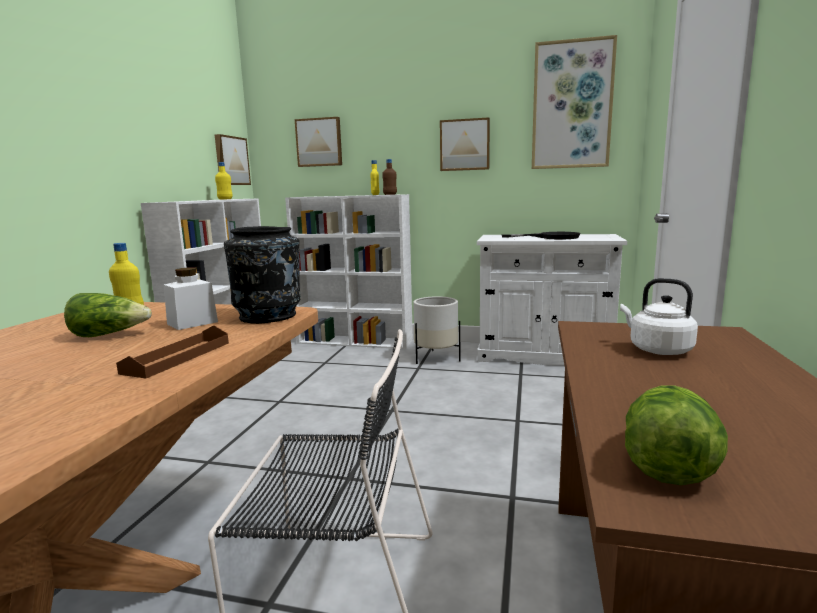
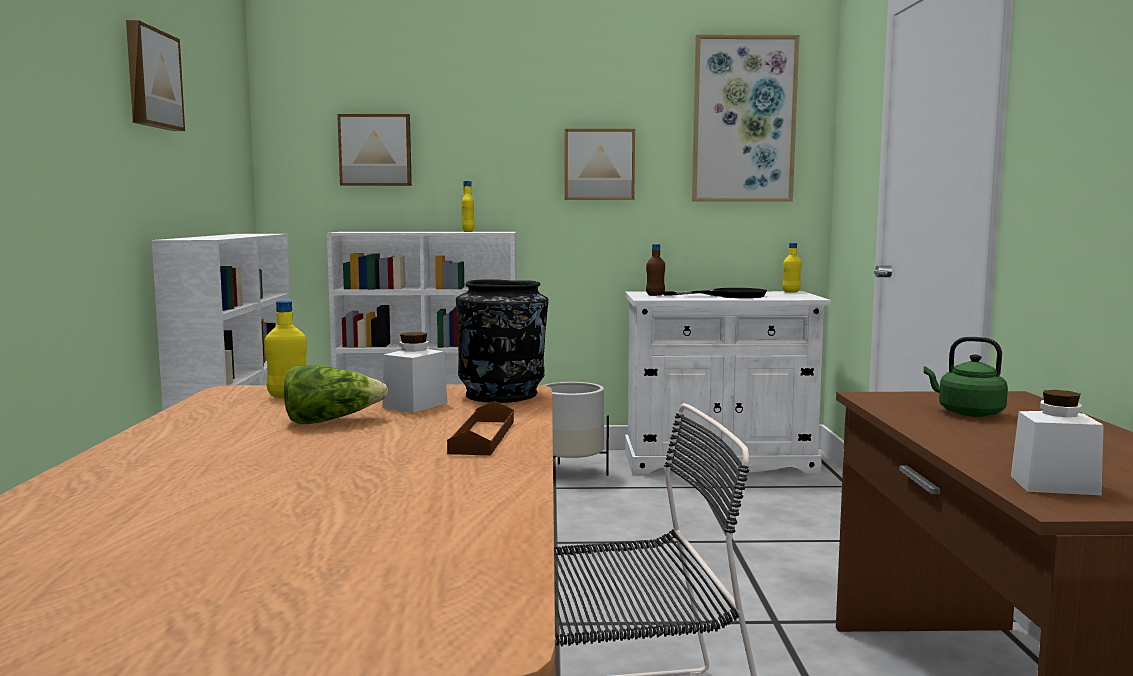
camera: 15 degrees left, 5 degrees down
picture [215,134,251,185] -> picture moved to [126,20,185,131]
yellow bottle [215,162,233,200] -> yellow bottle moved to [782,243,802,293]
brown bottle [382,159,397,195] -> brown bottle moved to [646,244,665,296]
white kettle [620,278,698,355] -> green kettle [924,337,1008,417]
lettuce [625,385,728,485] -> white jar [1011,390,1104,495]

